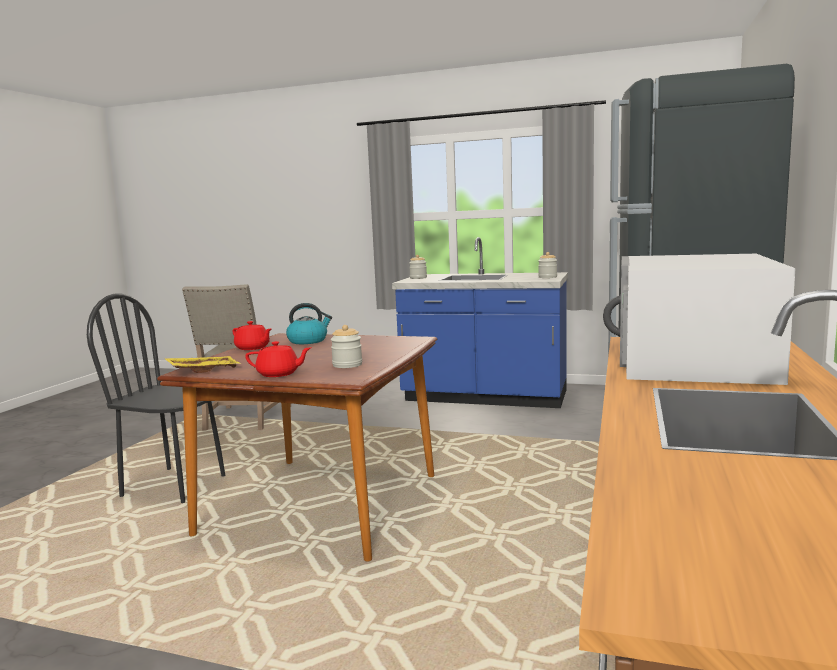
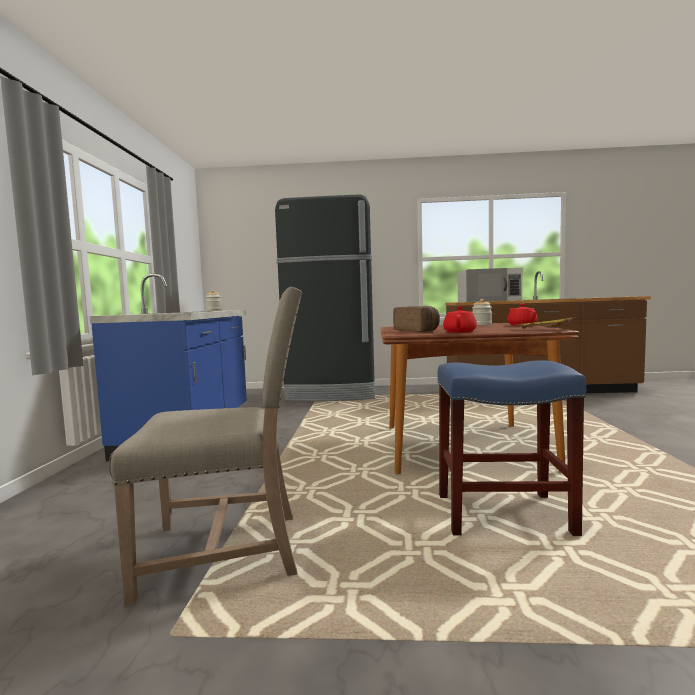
camera: 105 degrees left, 5 degrees down
black chair [87,293,225,503] -> blue stool [437,360,586,536]
kettle [286,303,332,344] -> bread [393,306,440,332]
jar [409,255,427,279] -> none

